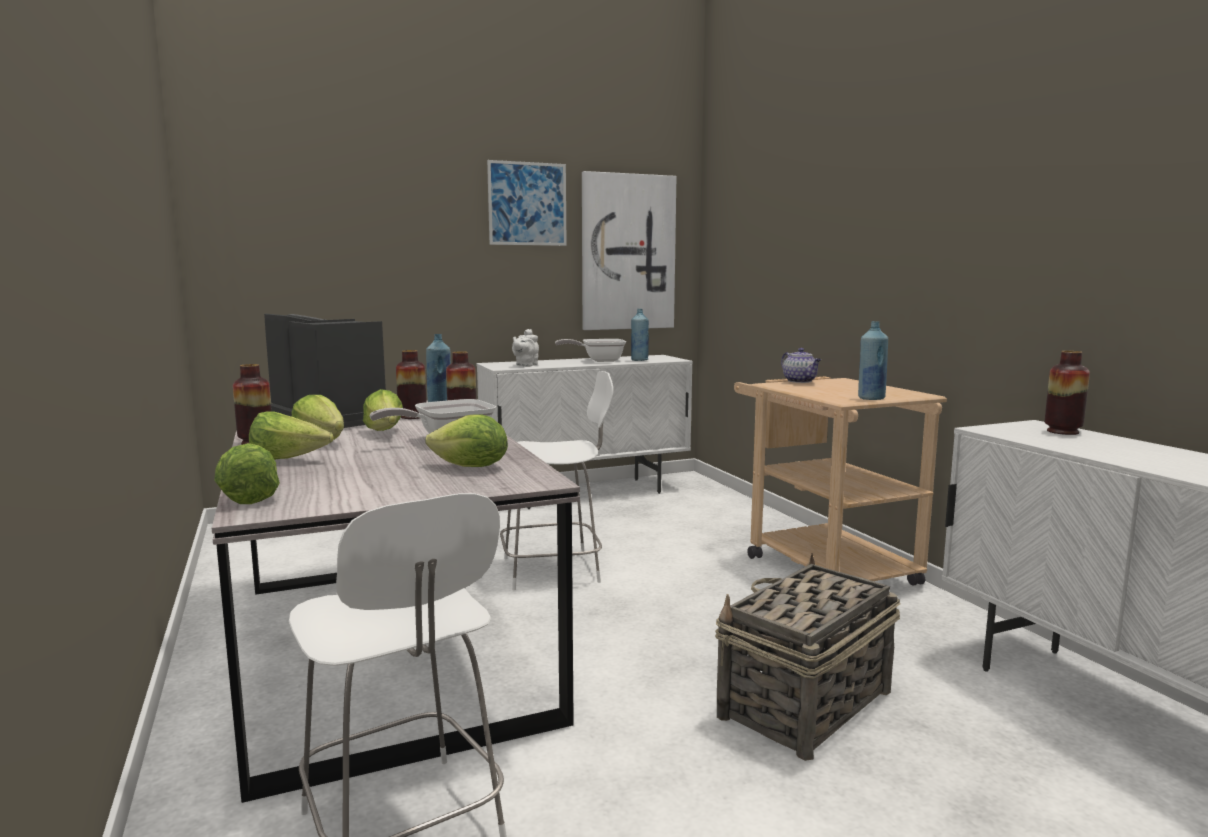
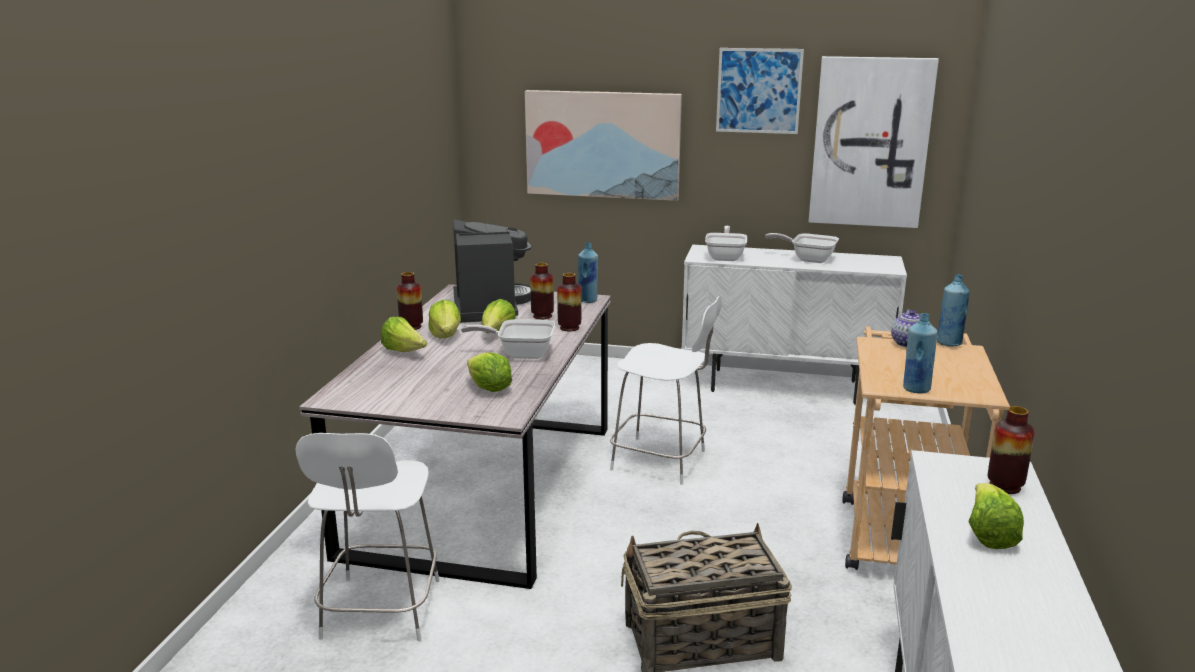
camera: 35 degrees right, 10 degrees up
lettuce [214,443,280,504] -> lettuce moved to [968,483,1024,549]
white teapot [512,329,539,367] -> frying pan [705,226,747,261]
blue bottle [631,309,649,361] -> blue bottle moved to [937,274,970,347]
none -> picture [525,90,682,201]

